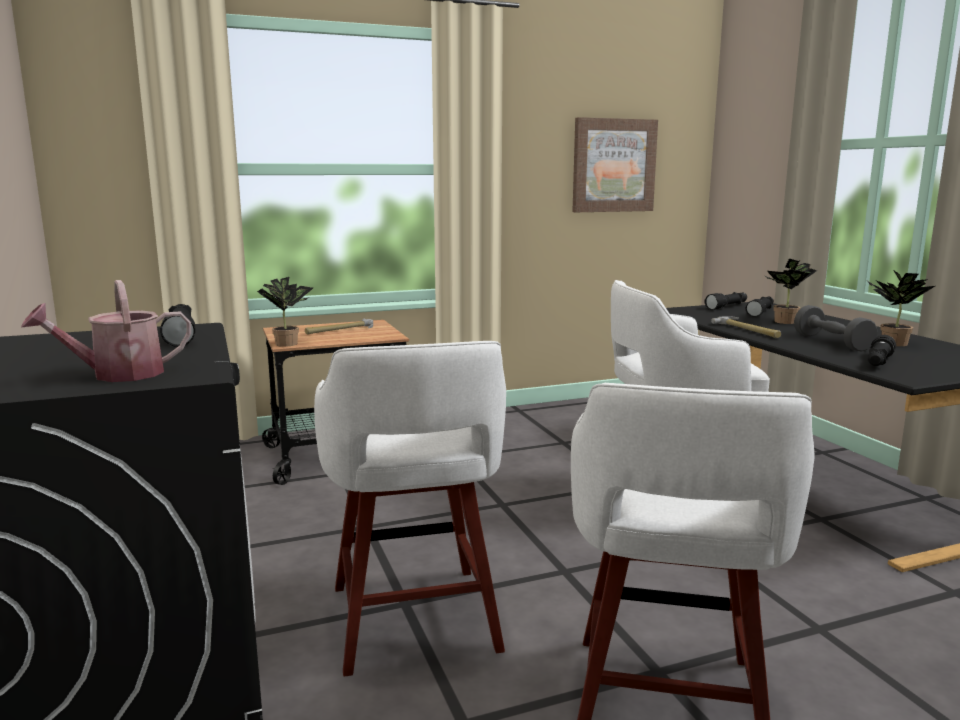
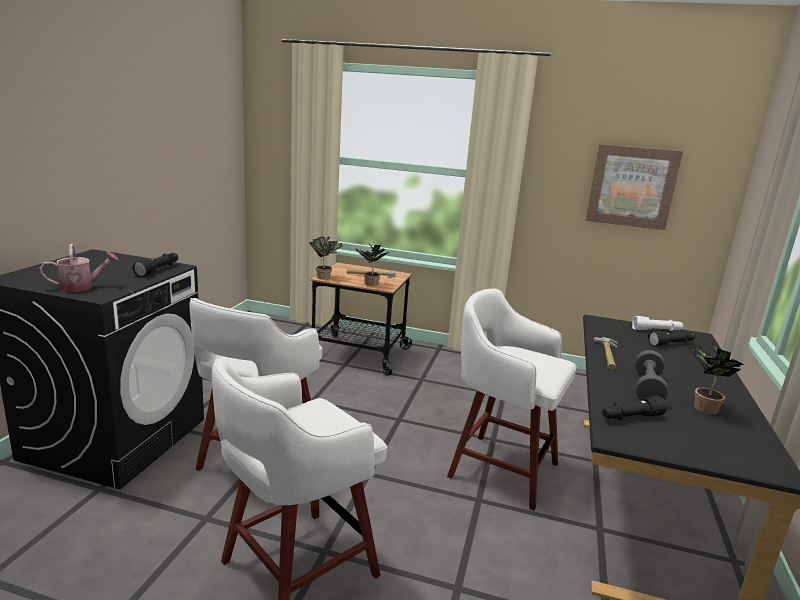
camera: 35 degrees right, 5 degrees up
watering can [21,280,191,382] -> watering can turned 150 degrees clockwise [39,244,118,292]
black flashlight [704,292,747,310] -> white flashlight [632,316,683,331]
potted plant [765,258,817,324] -> potted plant moved to [355,244,389,286]

